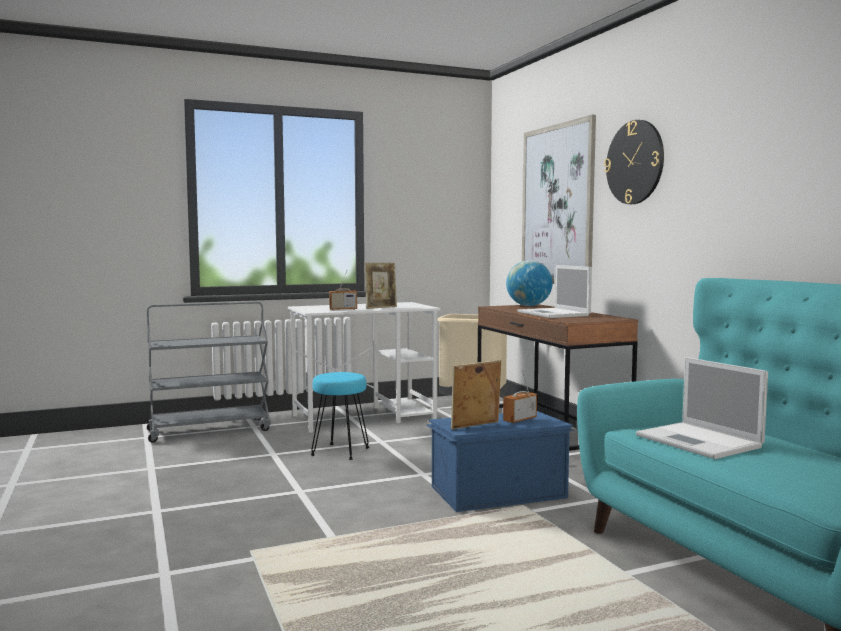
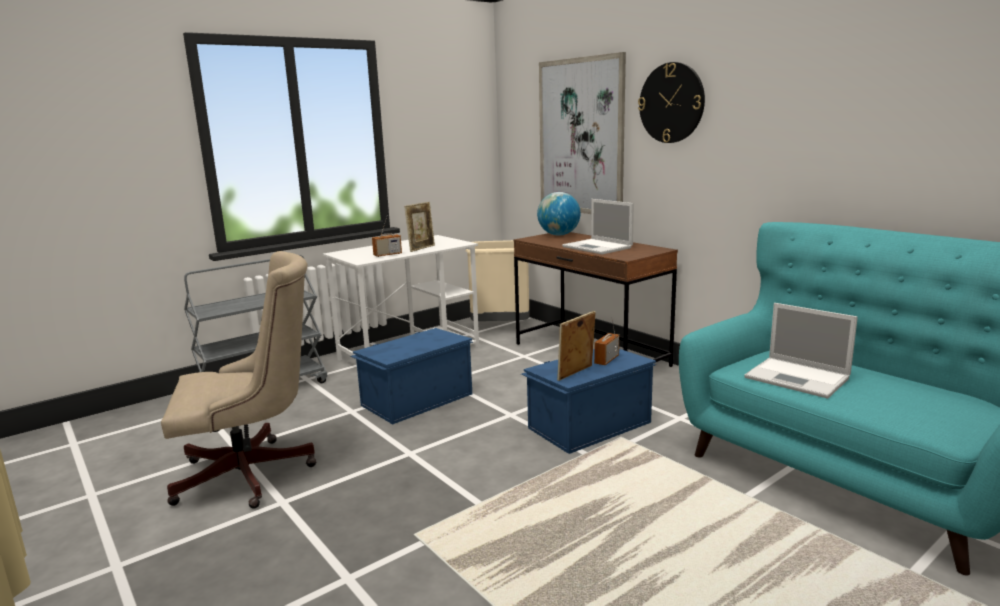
camera: 15 degrees left, 10 degrees up
turquoise stool [311,372,370,460] -> blue storage box [350,328,473,424]
none -> beige office chair [161,251,317,509]

